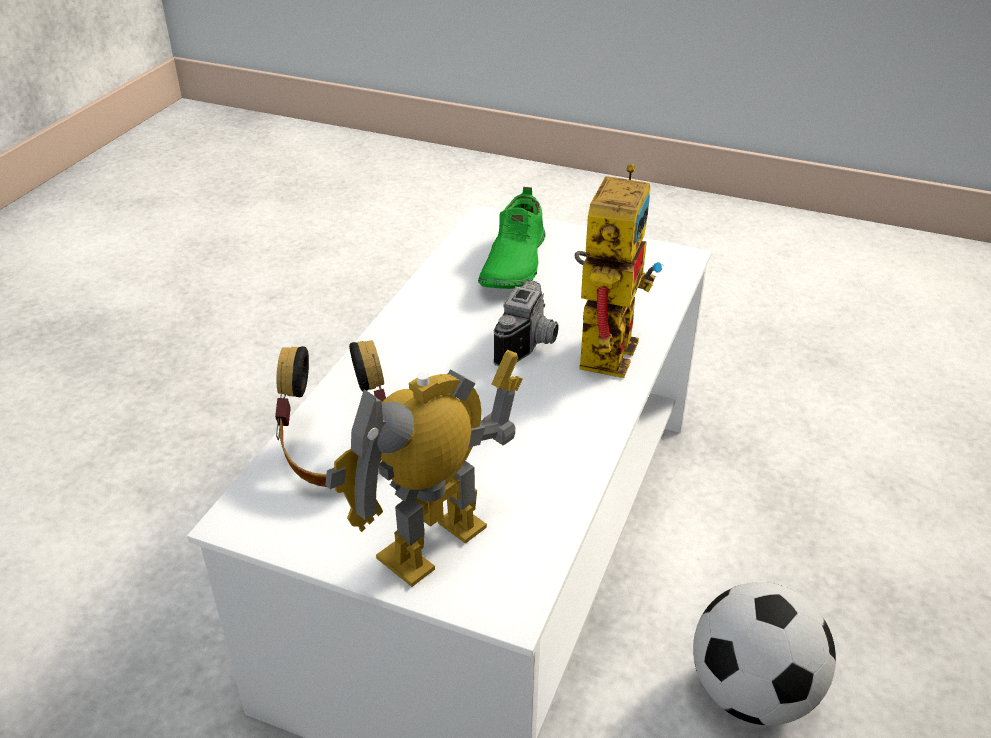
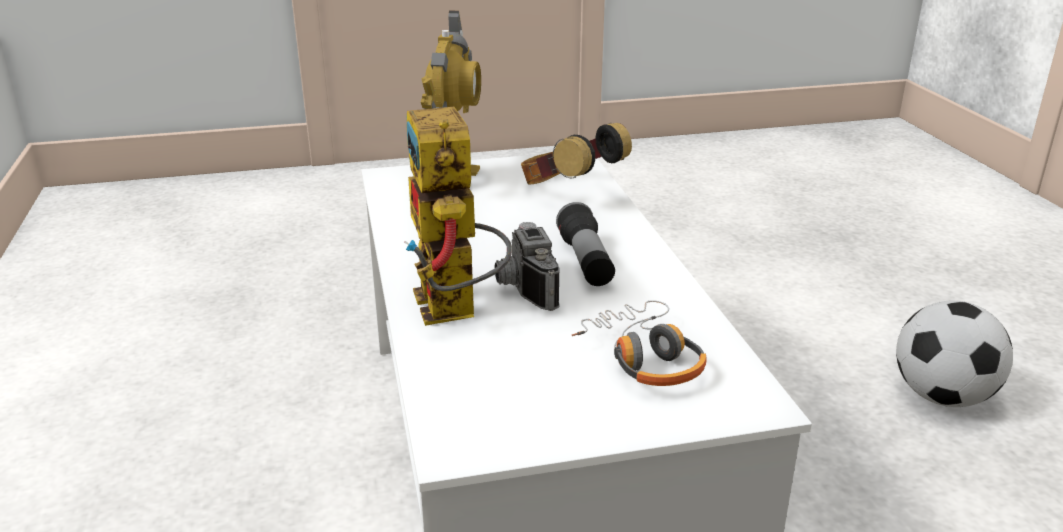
camera: 145 degrees right, 10 degrees down
green shoe [478,187,546,289] -> headphones [572,300,707,386]
football [693,582,836,725] -> football moved to [896,301,1013,407]
none -> flashlight [556,202,615,286]

